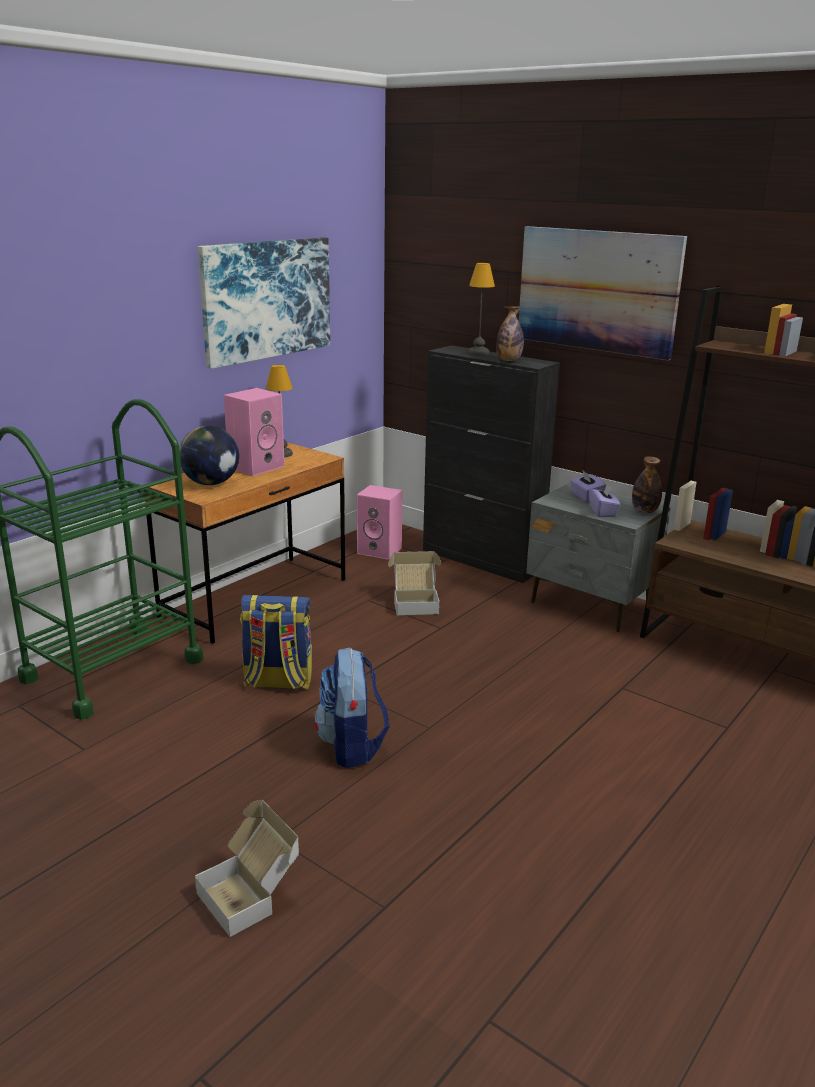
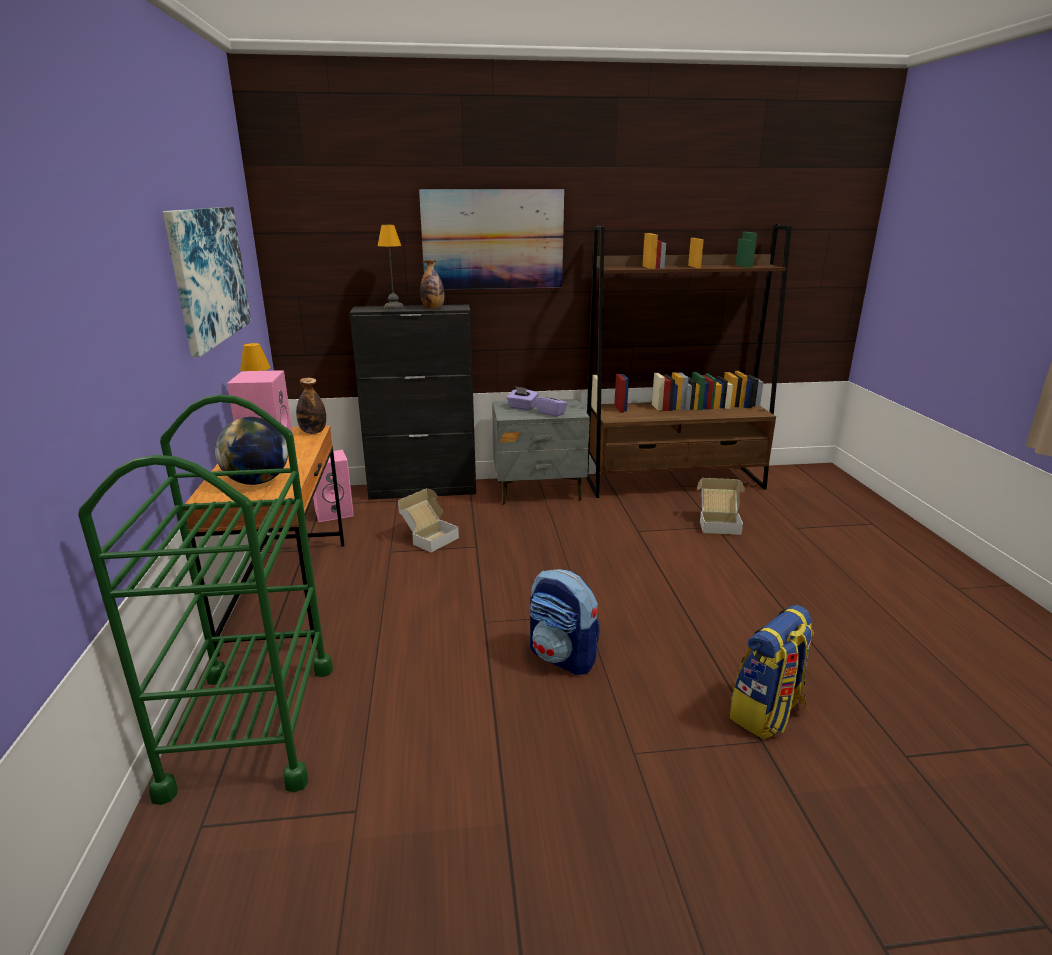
camera: 45 degrees left, 0 degrees up
cardboard box [195,800,299,937] -> cardboard box moved to [697,478,745,535]
backpack [240,595,312,689] -> backpack moved to [729,605,814,739]
bottle [632,456,662,513] -> bottle moved to [296,378,326,434]

